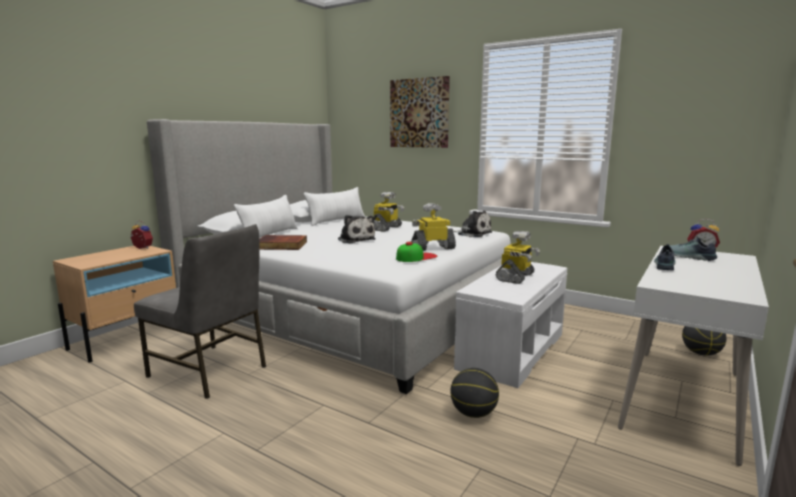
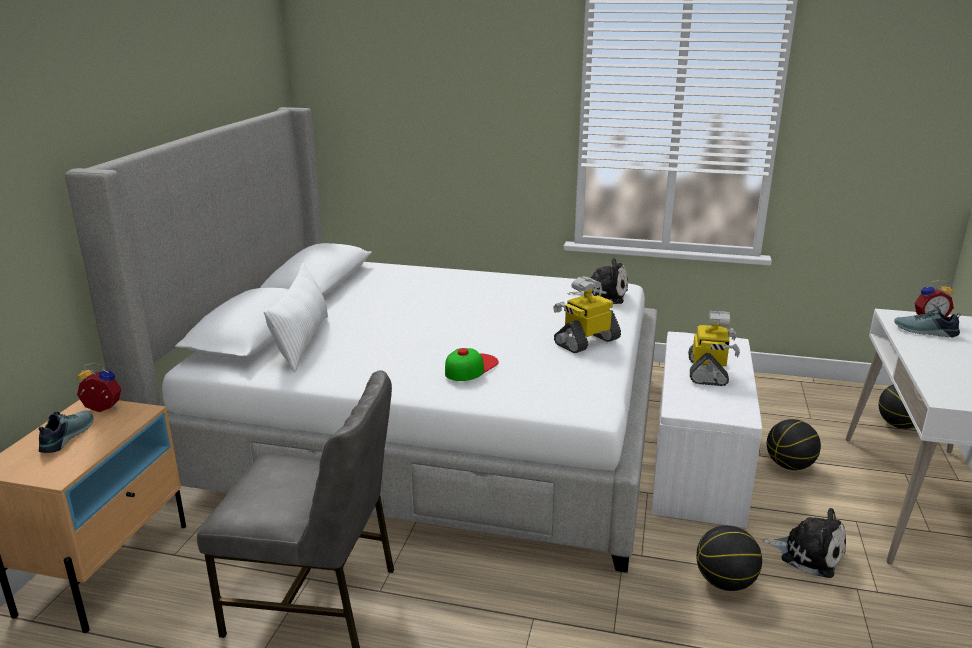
camera: 20 degrees left, 10 degrees up
book [259,235,307,250] -> none
white pillow [304,187,365,226] -> none
plush toy [338,215,376,244] -> plush toy moved to [762,508,846,578]
toy robot [373,192,404,232] -> none
picture [390,76,450,148] -> none
cap [396,242,437,262] -> cap moved to [445,348,499,381]
shoe [654,244,676,270] -> shoe moved to [39,410,94,453]
none -> basketball [767,419,821,470]

